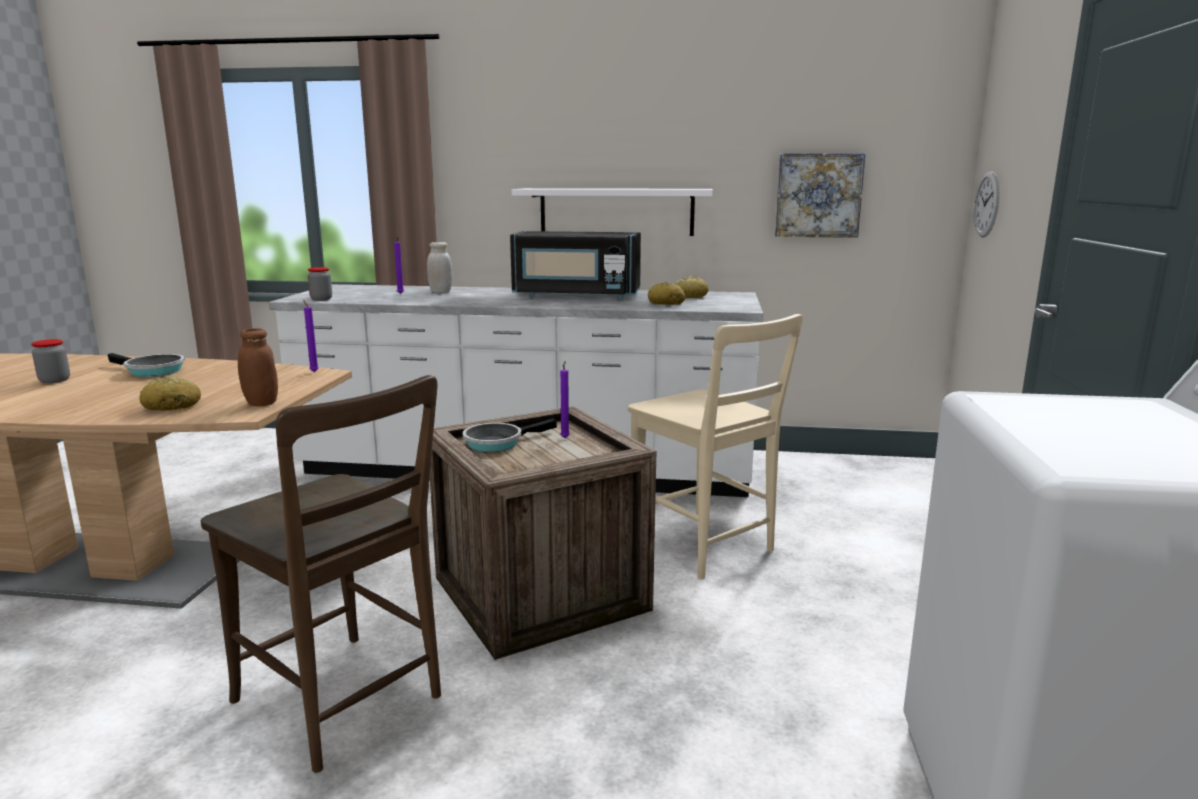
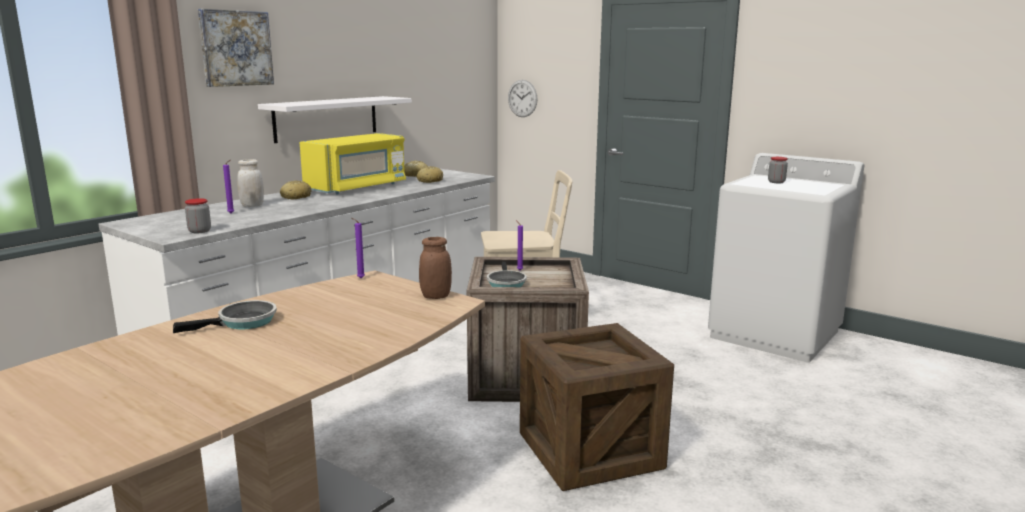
camera: 60 degrees left, 0 degrees up
jar [31,339,70,383] -> jar moved to [768,157,788,183]
bread [139,377,201,411] -> bread moved to [280,180,312,200]
brown chair [201,375,441,773] -> crate [520,323,674,491]
black microwave [510,231,641,299] -> yellow microwave [300,133,406,195]
picture [775,153,866,238] -> picture moved to [198,9,274,87]

